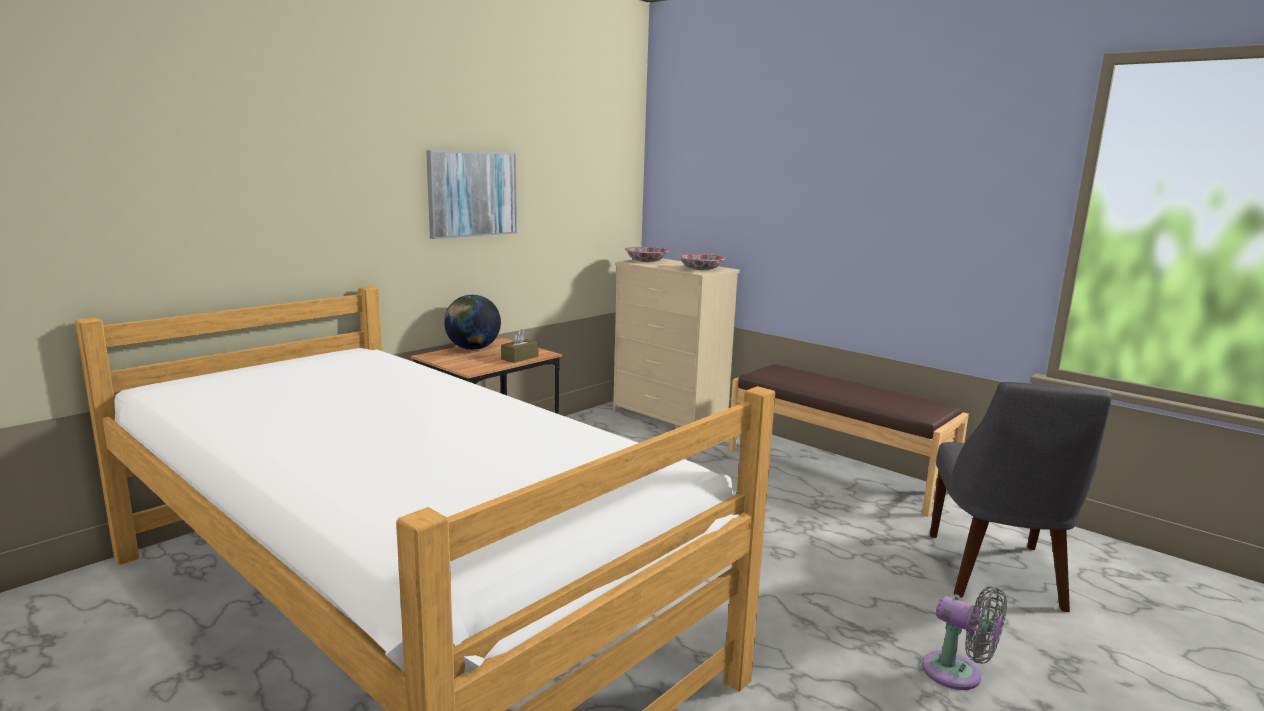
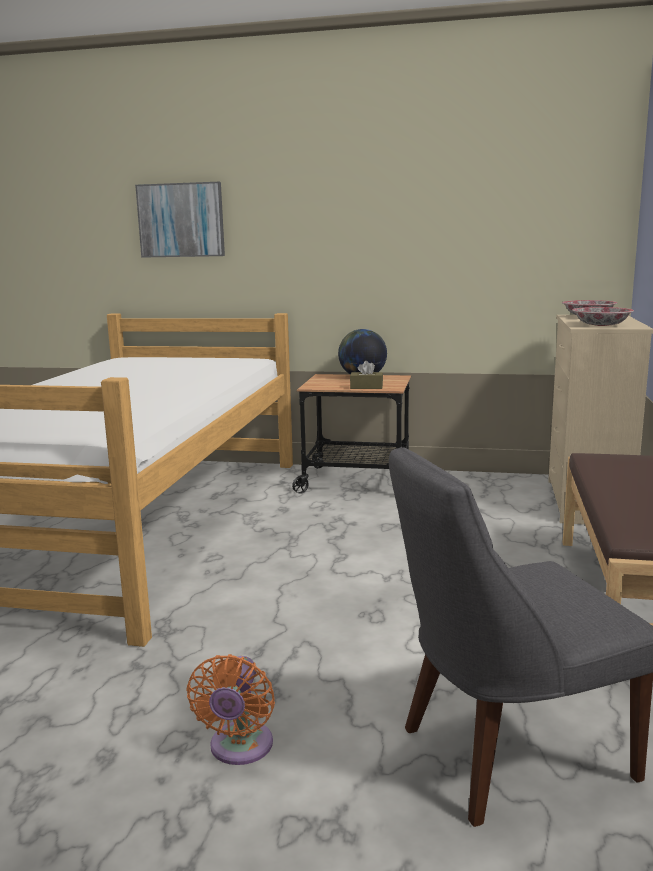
camera: 60 degrees right, 0 degrees up
picture [426,150,517,239] -> picture moved to [135,182,225,258]
grey fan [922,587,1007,690] -> orange fan [186,654,275,765]

